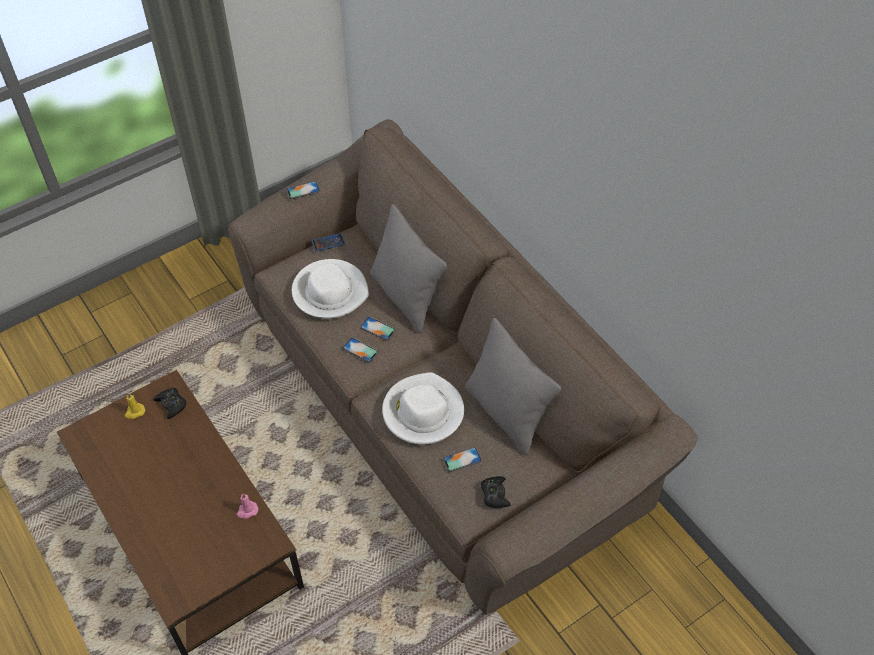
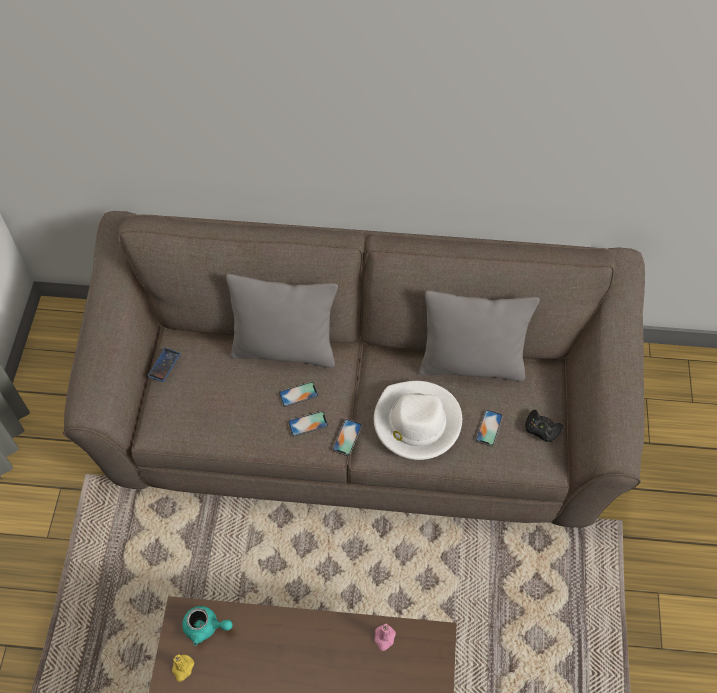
camera: 50 degrees left, 5 degrees up
black game controller [154,388,186,419] -> turquoise teapot [182,606,233,646]
phone [286,181,320,199] -> phone moved to [332,419,362,456]
white hat [292,259,369,319] -> none

